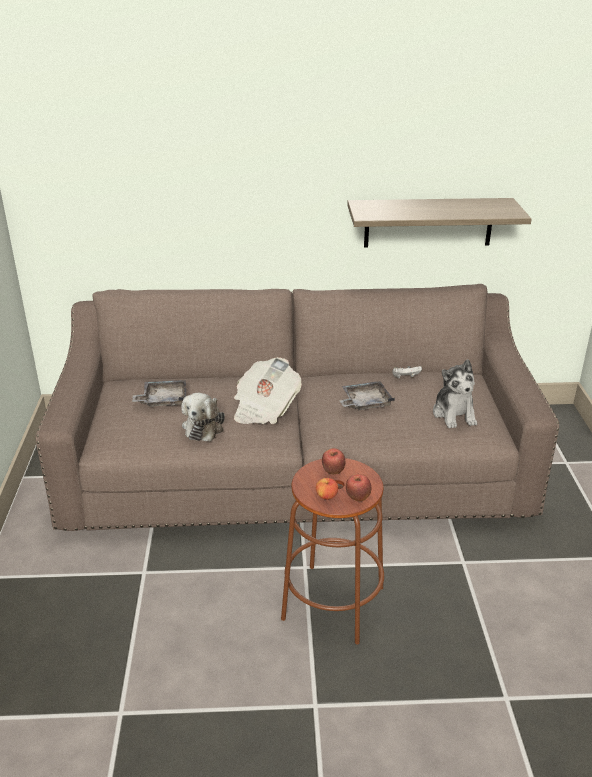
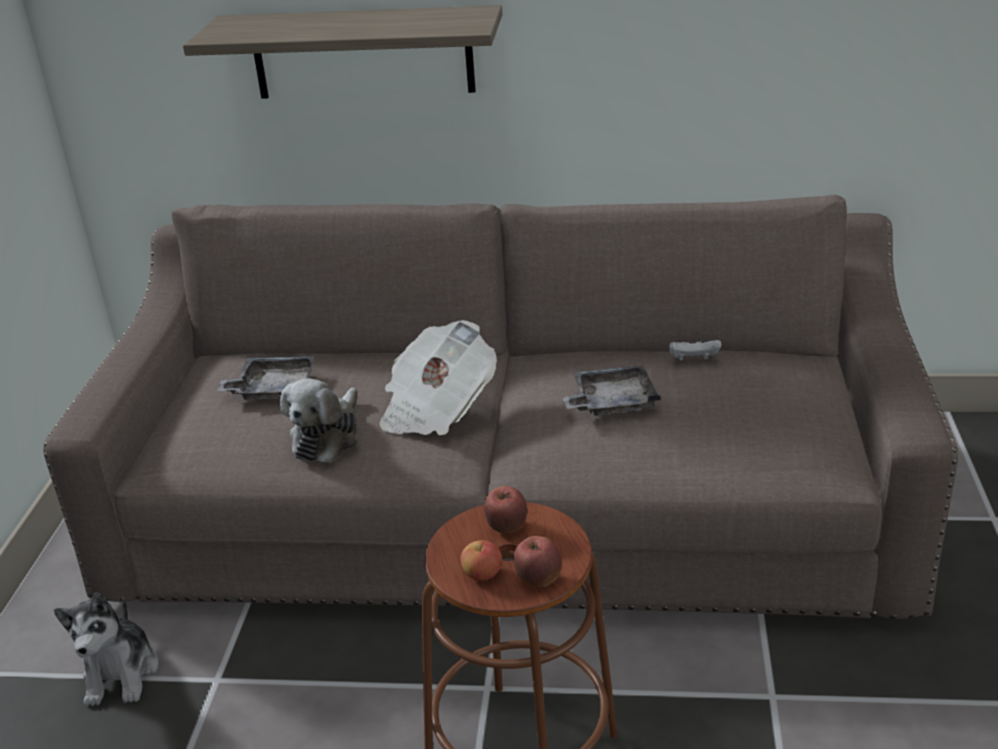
camera: 10 degrees right, 0 degrees up
shelf [347,198,532,248] -> shelf moved to [183,5,503,99]
plush toy [433,359,477,429] -> plush toy moved to [54,593,158,706]

